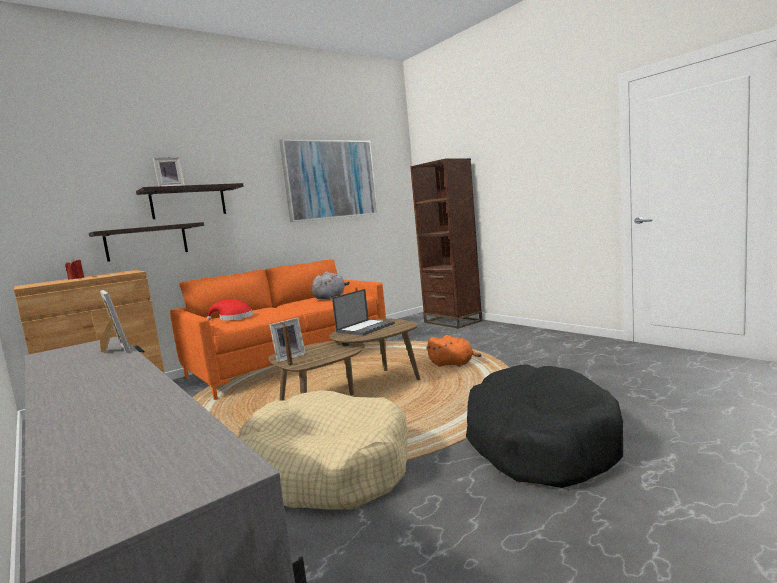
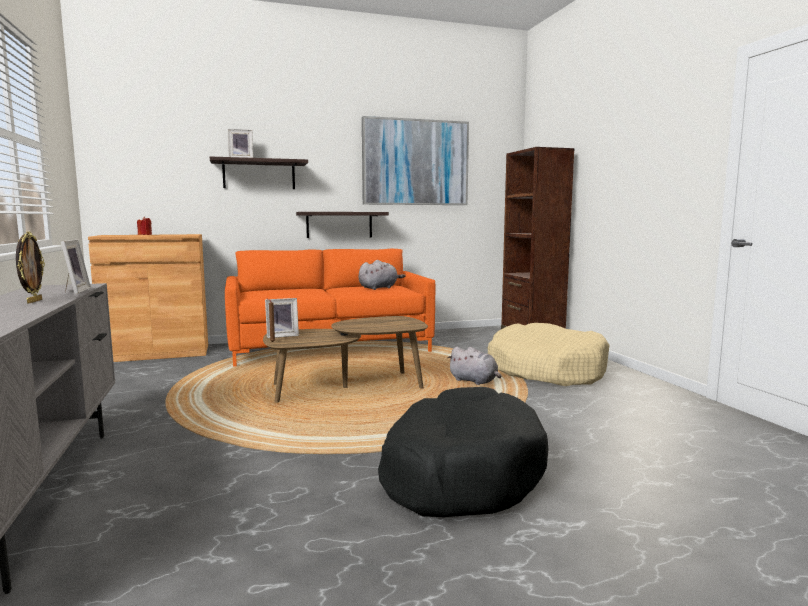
camera: 20 degrees right, 0 degrees up
shelf [89,222,204,262] -> shelf moved to [296,212,389,238]
red hat [207,299,253,321] -> none
beige dog bed [238,390,408,510] -> beige dog bed moved to [488,323,609,386]
laptop [332,289,395,336] -> none
orange plush toy [427,335,481,367] -> grey plush toy [447,346,501,385]
none -> picture frame [16,231,45,303]

